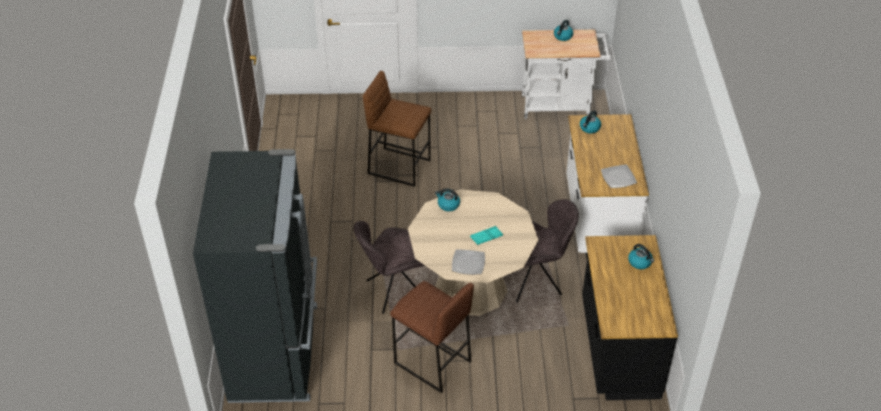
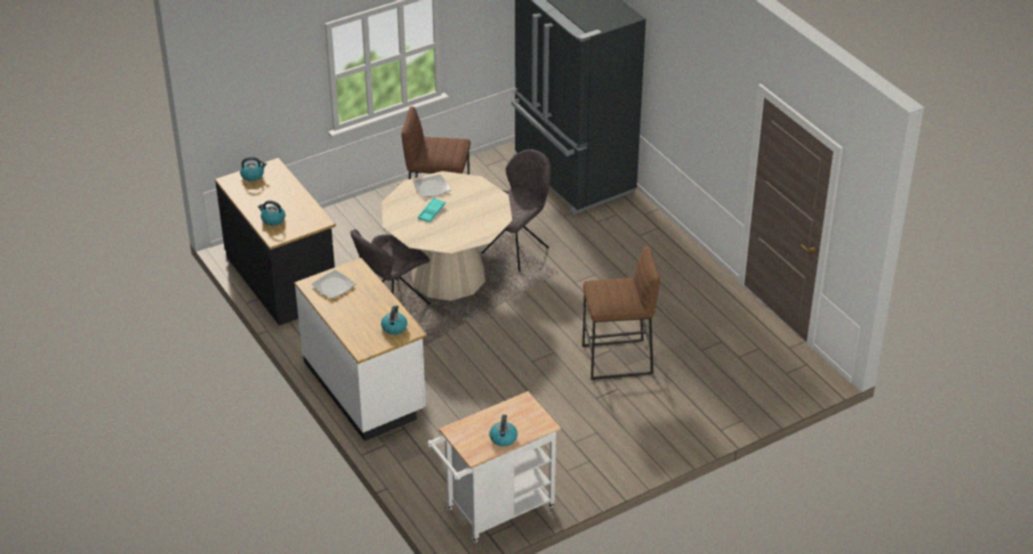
camera: 150 degrees right, 5 degrees down
kettle [435,188,460,211] -> kettle moved to [240,157,267,181]

